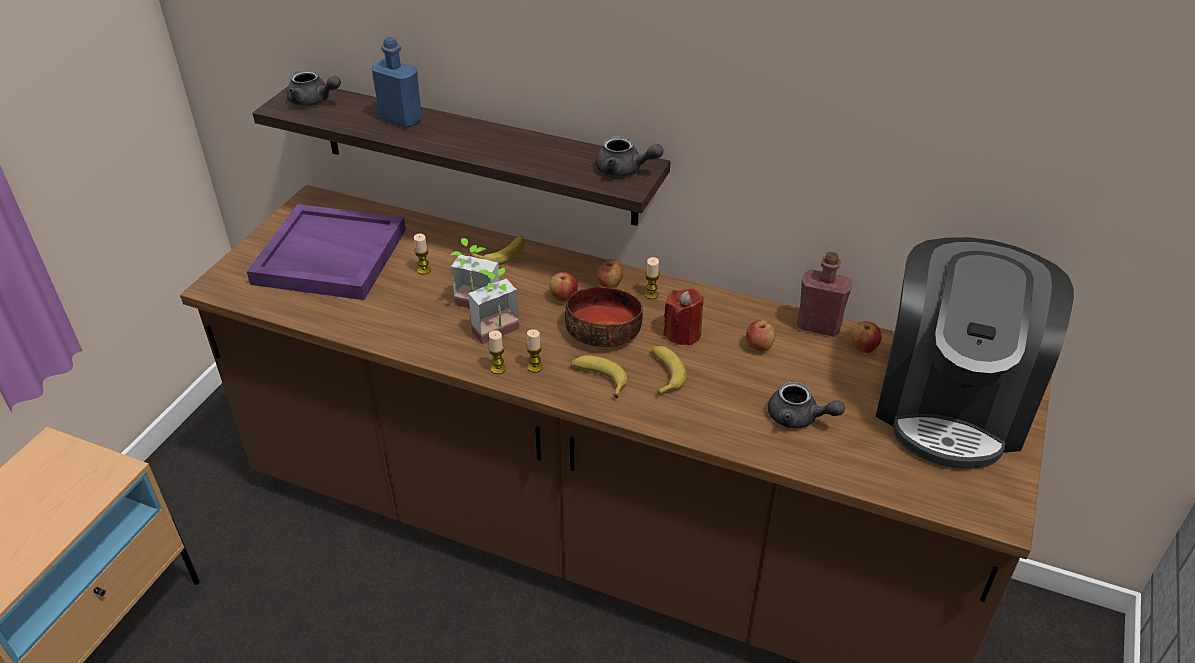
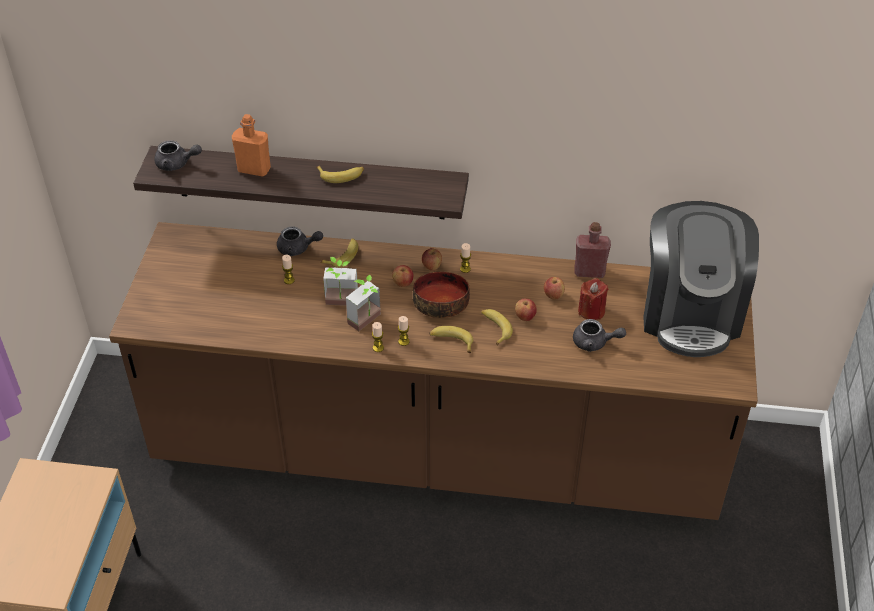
camera: 15 degrees left, 5 degrees up
purple tray [247,204,406,300] -> none
blue bottle [371,37,422,128] -> orange bottle [232,114,271,177]
grey teapot [595,136,663,177] -> grey teapot moved to [277,227,323,256]
red candle [663,288,704,346] -> red candle moved to [578,278,609,320]
apple [851,321,881,353] -> apple moved to [515,298,537,321]
none -> banana [316,166,364,183]

